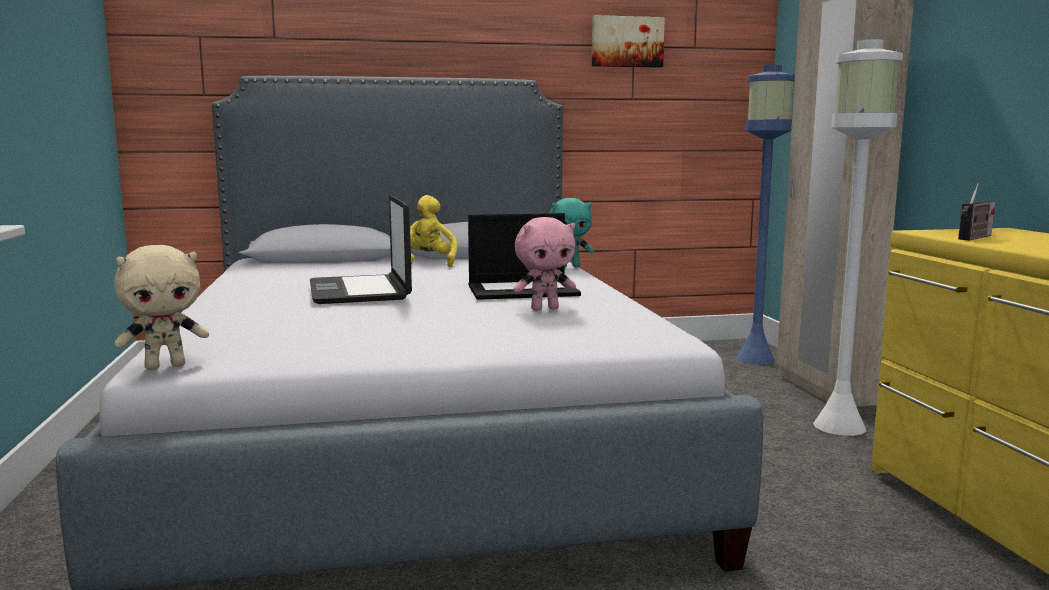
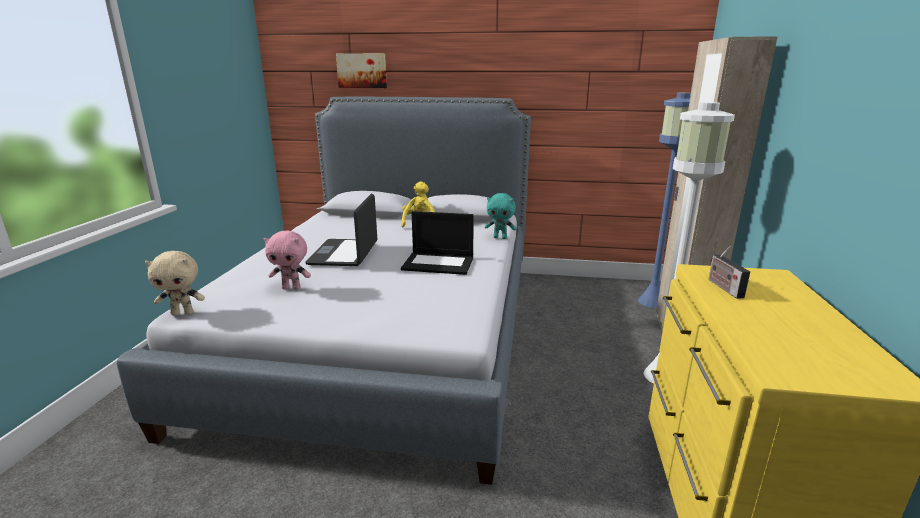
camera: 20 degrees right, 10 degrees up
pink plush toy [513,217,576,311] -> pink plush toy moved to [264,231,311,290]
picture [592,15,665,68] -> picture moved to [336,53,387,88]
radio [958,183,995,240] -> radio turned 105 degrees clockwise [708,246,750,299]

